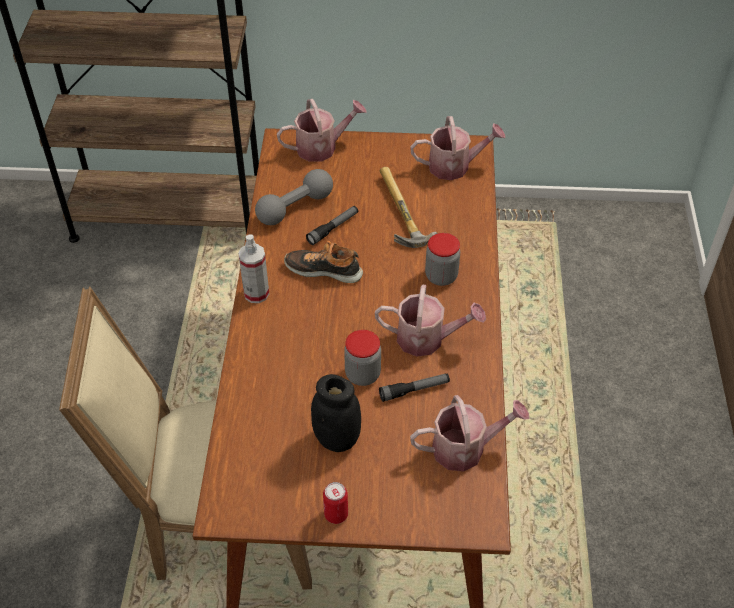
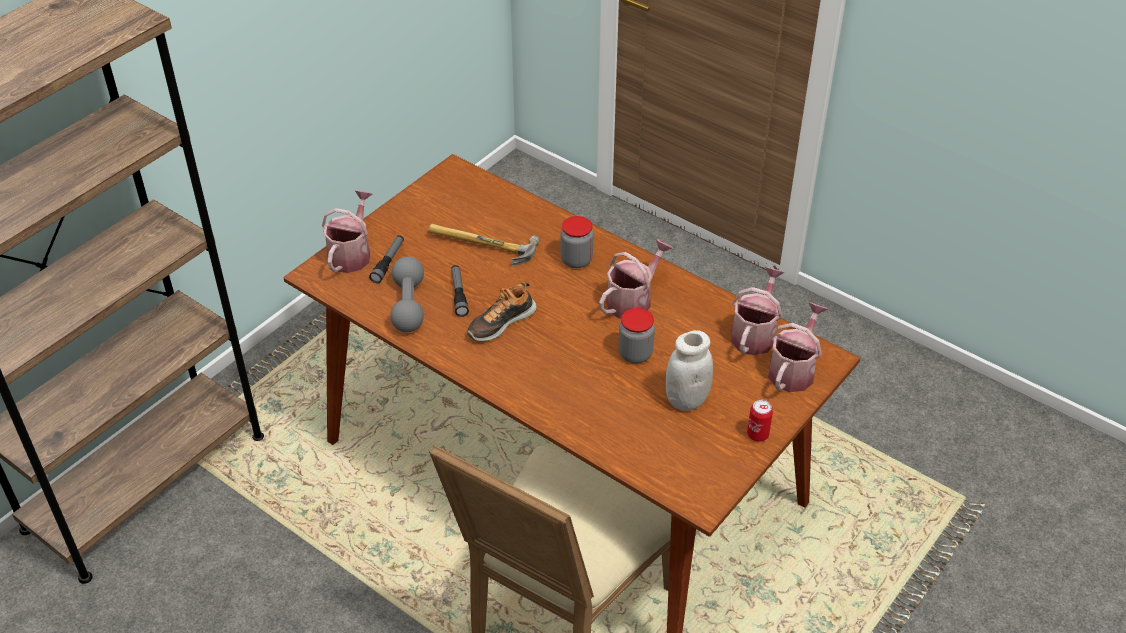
camera: 55 degrees left, 5 degrees down
spray bottle [238,234,269,303] -> none
black jar [311,374,361,452] -> white jar [666,330,713,411]
flashlight [379,374,450,402] -> flashlight moved to [369,235,404,283]
watering can [410,116,505,180] -> watering can moved to [768,302,828,392]

